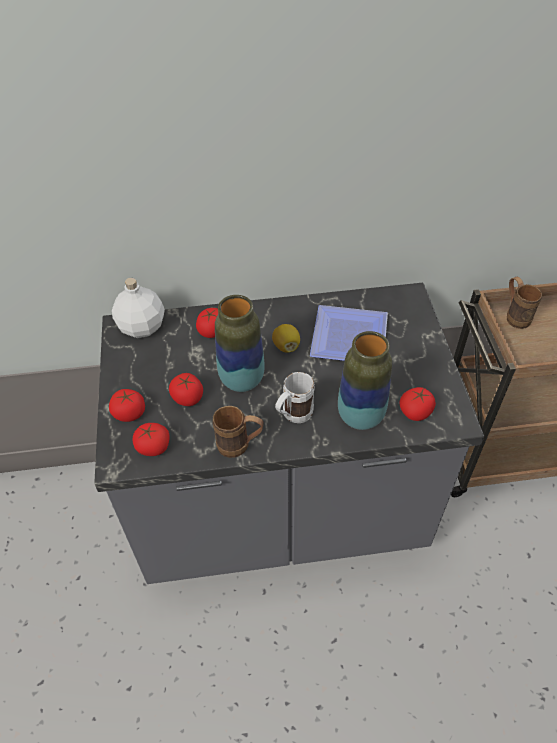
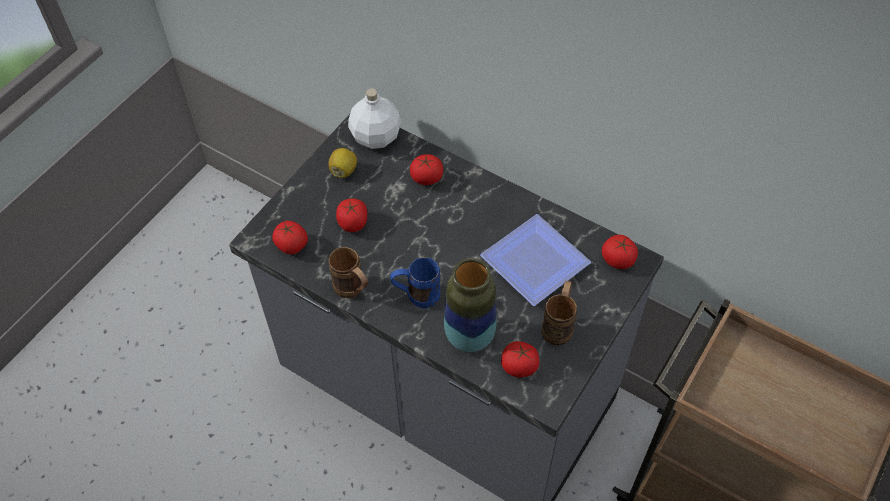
camera: 40 degrees right, 5 degrees up
tomato [109,389,145,422] -> tomato moved to [602,235,638,269]
vase [215,295,264,392] -> none
lemon [272,324,300,353] -> lemon moved to [328,148,357,178]
white mug [275,372,315,423] -> blue mug [390,257,440,308]
brown mug [507,277,542,329] -> brown mug moved to [541,281,577,345]

